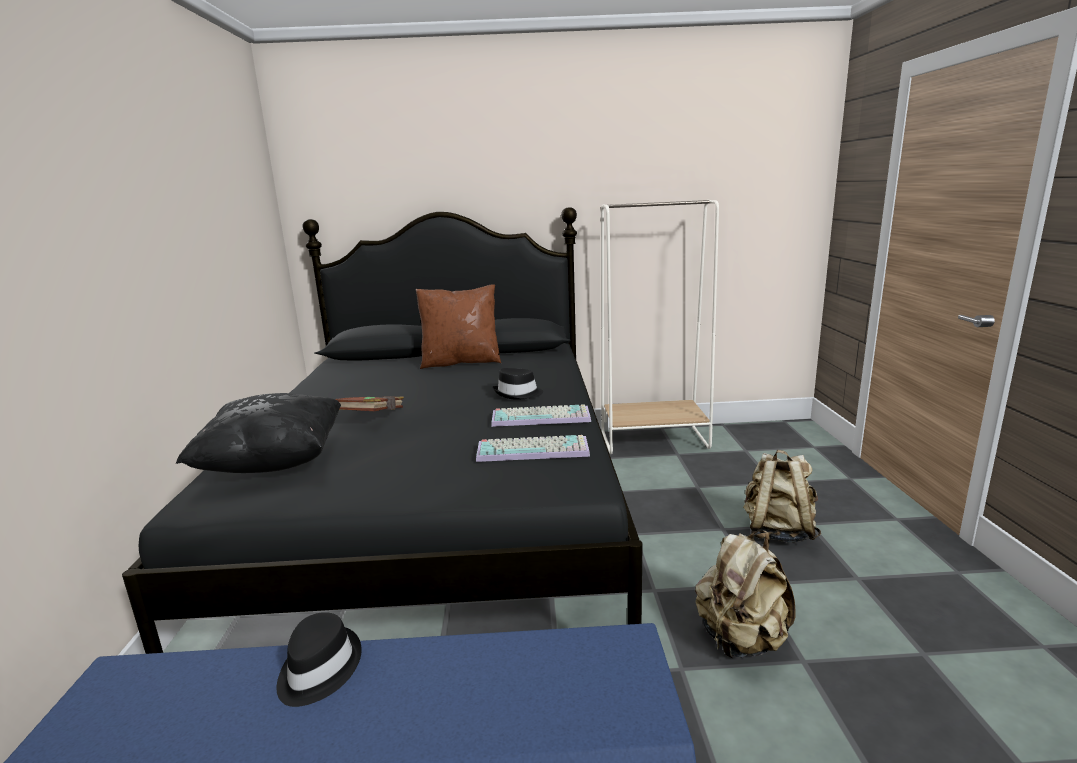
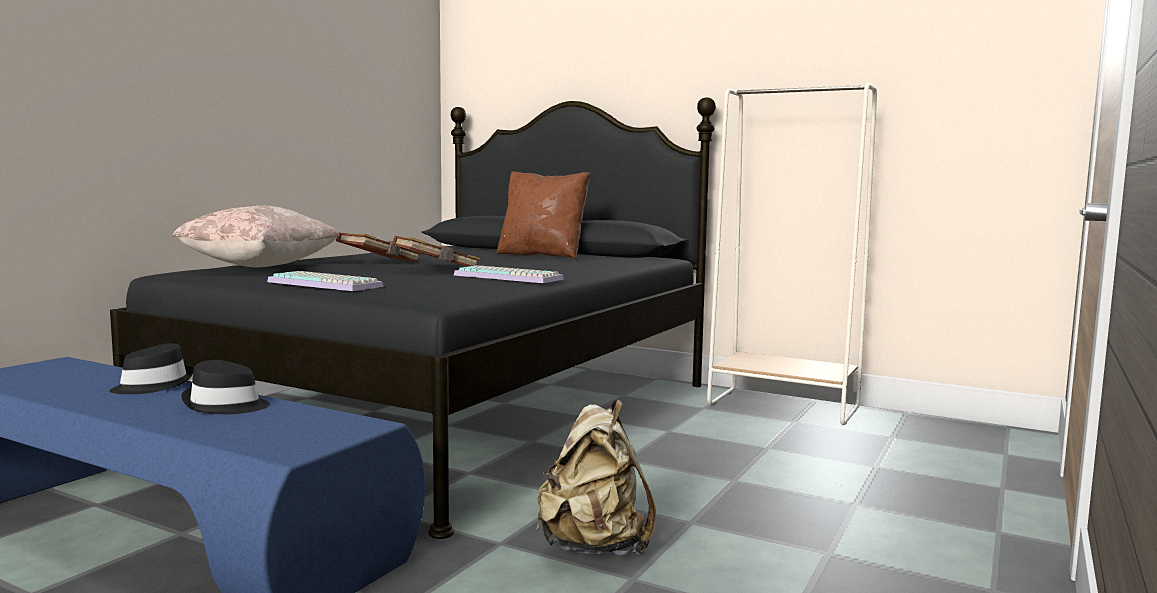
camera: 30 degrees right, 10 degrees down
black pillow [176,393,341,473] -> beige pillow [172,206,339,268]
keyboard [476,435,590,462] -> keyboard moved to [267,271,384,291]
black hat [493,368,543,400] -> black hat moved to [181,360,270,414]
beige backpack [743,450,821,543] -> none
none -> brown book [392,236,480,267]

